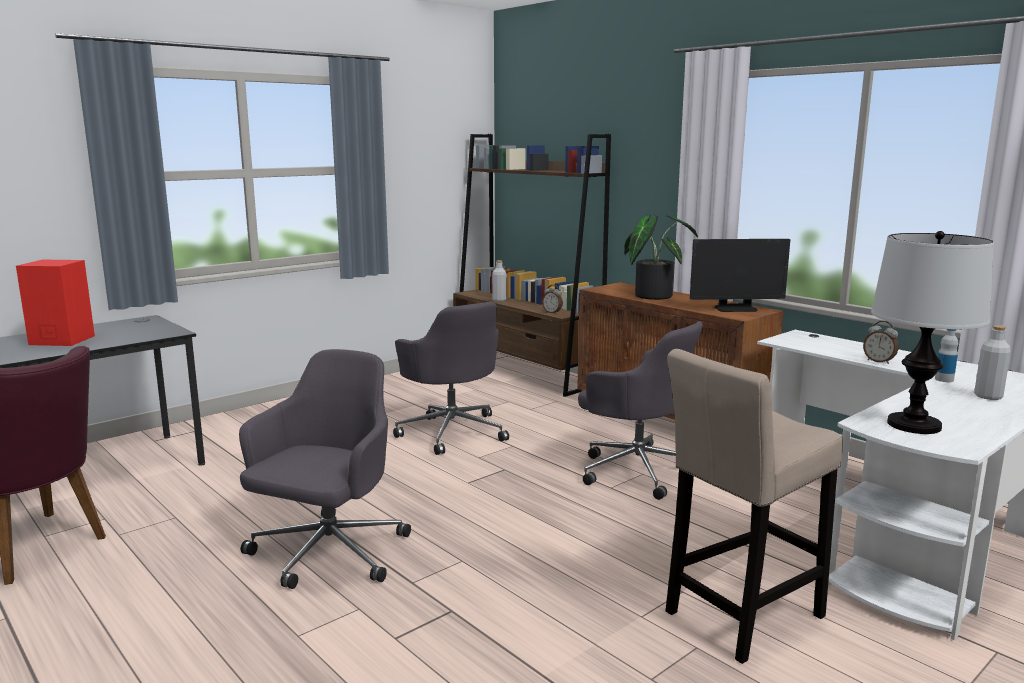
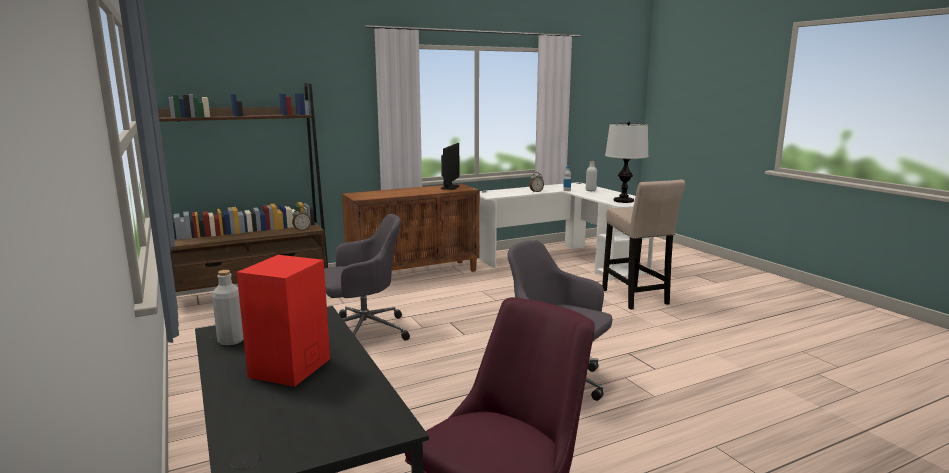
camera: 75 degrees left, 0 degrees up
grey bottle [492,260,506,302] -> grey bottle moved to [212,270,244,345]
grey office chair [578,321,703,500] -> none
potted plant [624,214,698,300] -> none

